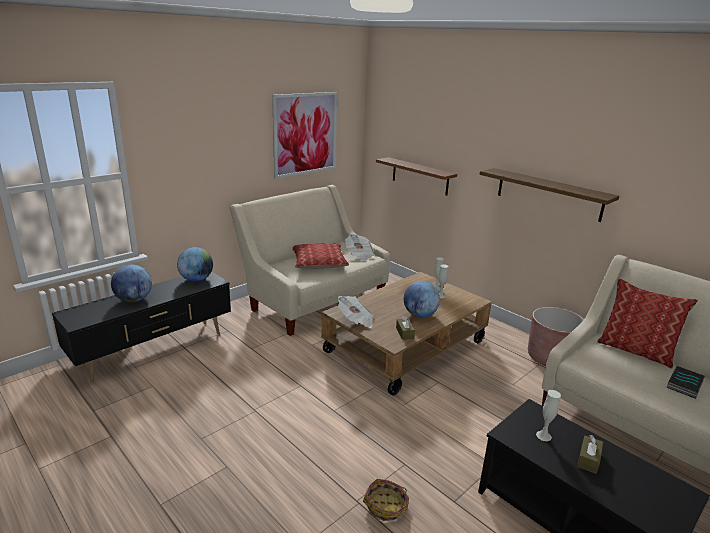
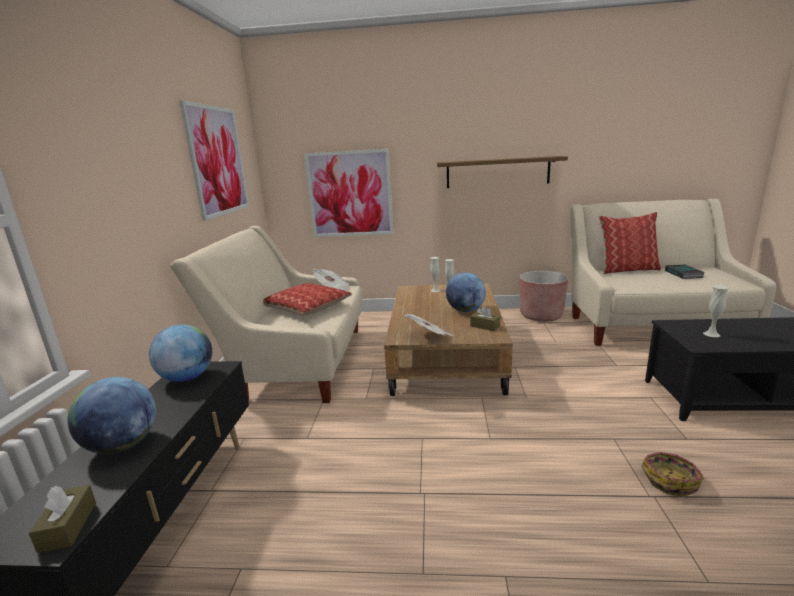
camera: 40 degrees left, 5 degrees down
brown shelf [376,157,457,195] -> picture [304,149,393,237]
brown tissue box [577,435,603,474] -> brown tissue box moved to [29,485,96,553]

